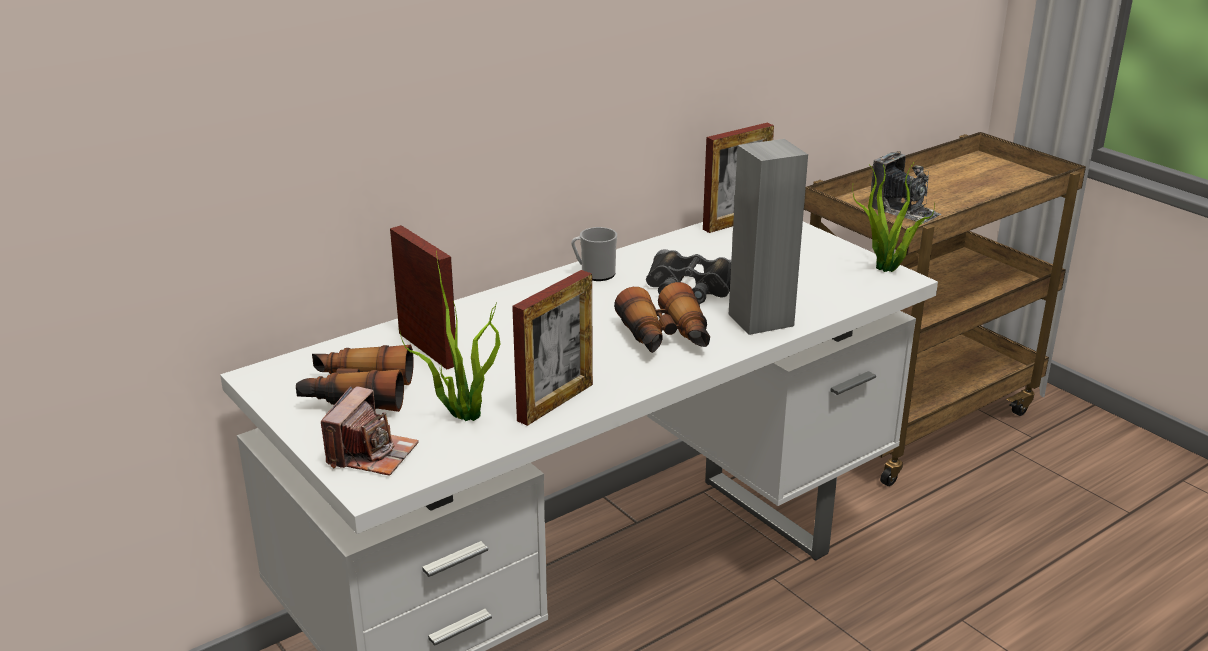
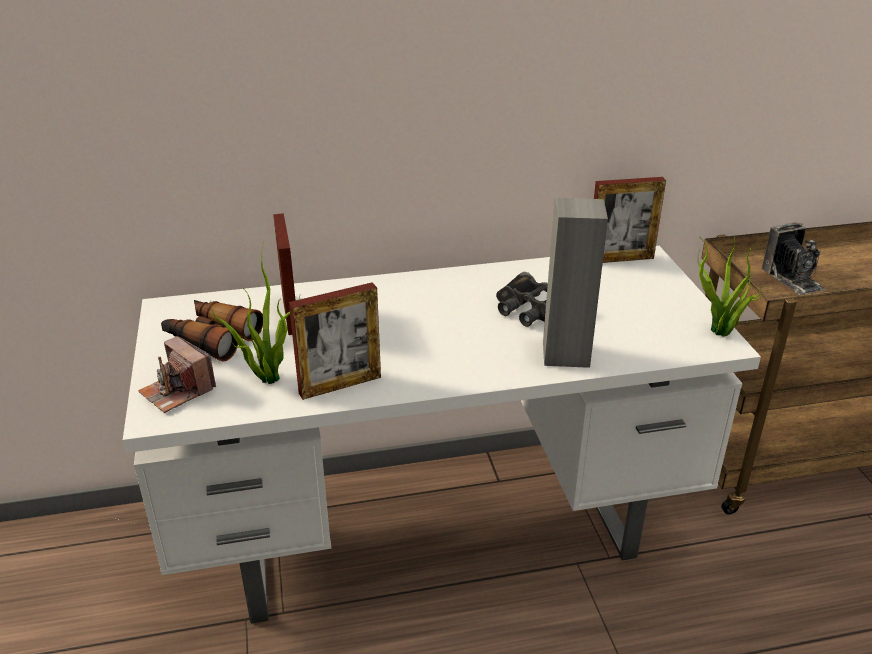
camera: 25 degrees right, 5 degrees up
camera [321,386,419,476] -> camera turned 90 degrees clockwise [138,336,216,413]
mug [571,227,617,281] -> none
binoculars [614,282,710,353] -> none

